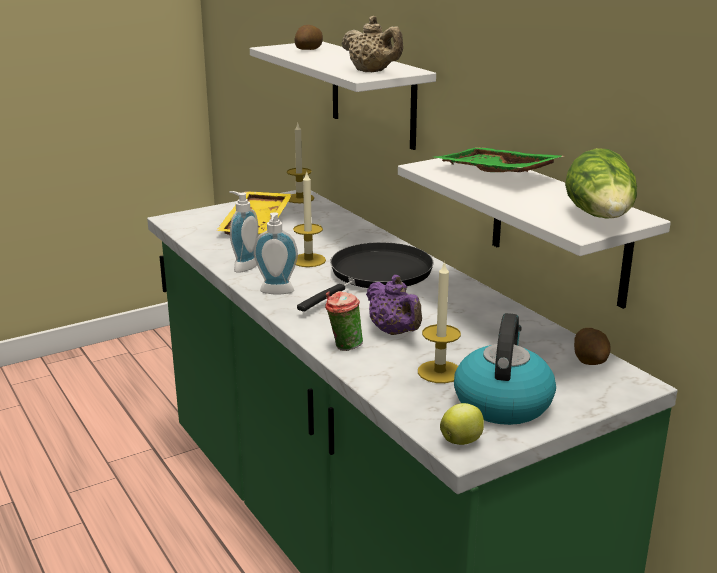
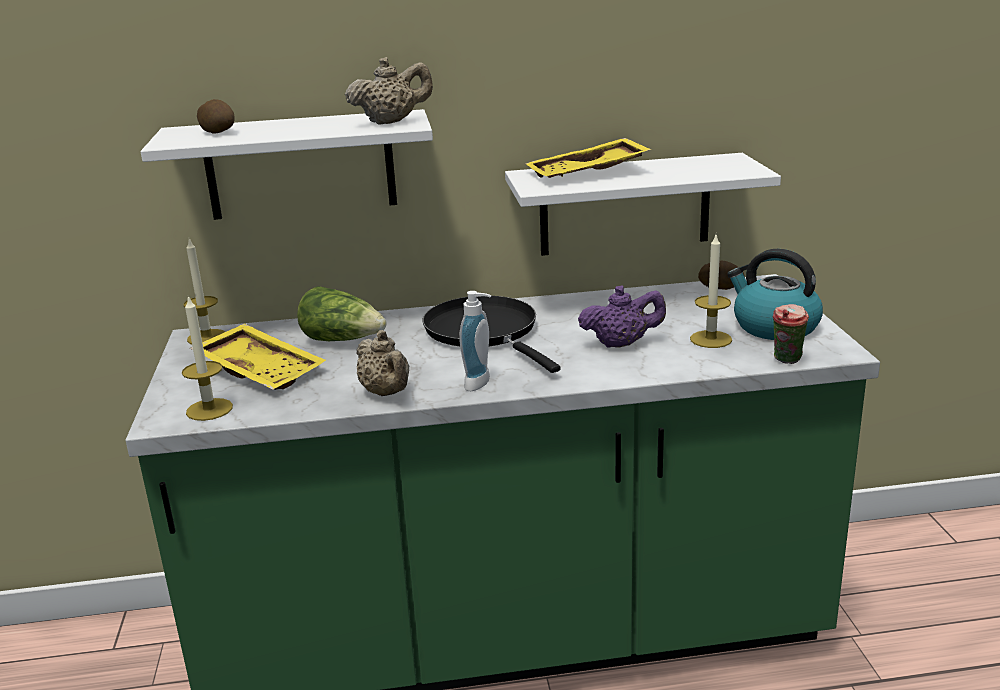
camera: 65 degrees left, 0 degrees up
soap dispenser [229,191,258,273] -> beige teapot [356,330,409,396]
candle [293,171,326,267] -> candle moved to [182,296,233,421]
cup [325,291,363,351] -> cup moved to [773,304,809,364]
green tray [434,147,563,172] -> yellow tray [525,138,652,178]
apple [440,403,484,445] -> none
lettuce [565,148,637,219] -> lettuce moved to [297,286,386,341]

